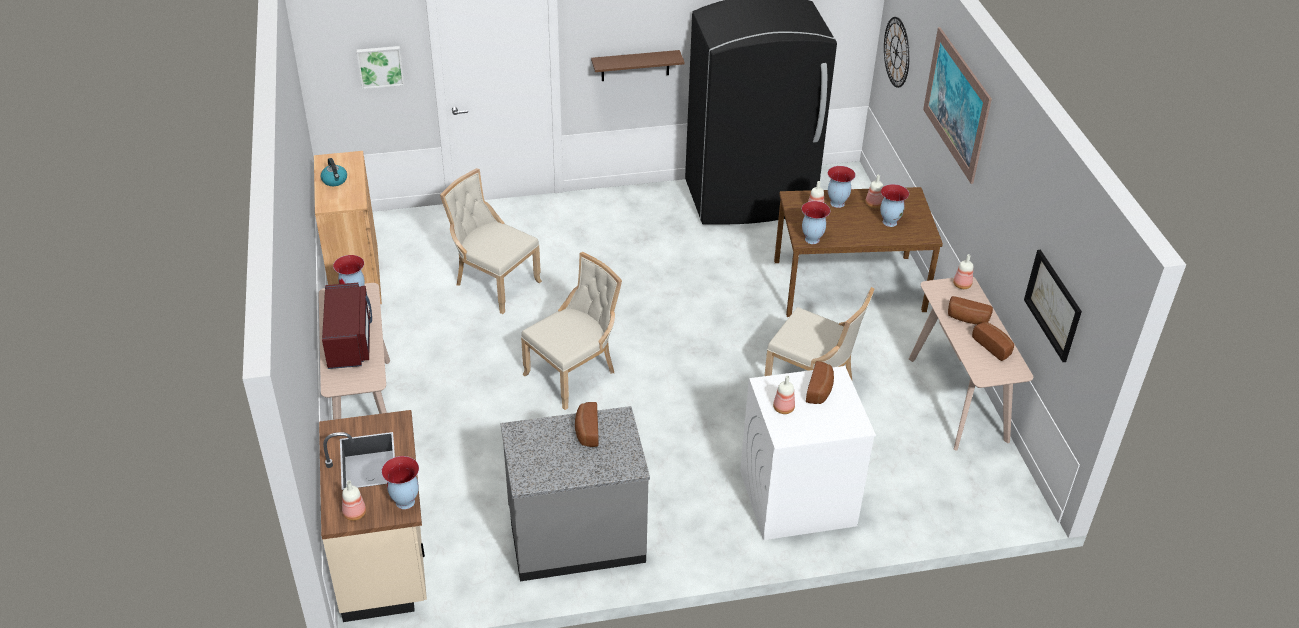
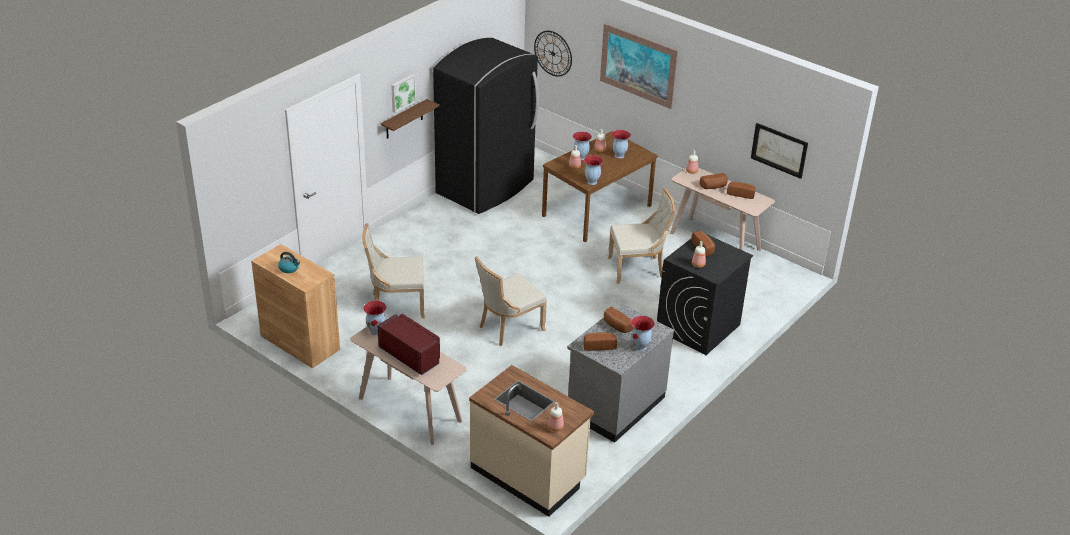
camera: 40 degrees left, 5 degrees down
picture [357,46,404,89] -> picture moved to [391,74,416,113]
vase [381,456,419,509] -> vase moved to [631,316,655,351]
beige chair [521,252,622,410] -> beige chair turned 135 degrees counterclockwise [475,256,547,346]
white washing machine [740,366,876,540] -> black washing machine [657,235,753,355]
none -> bread [584,332,617,351]

